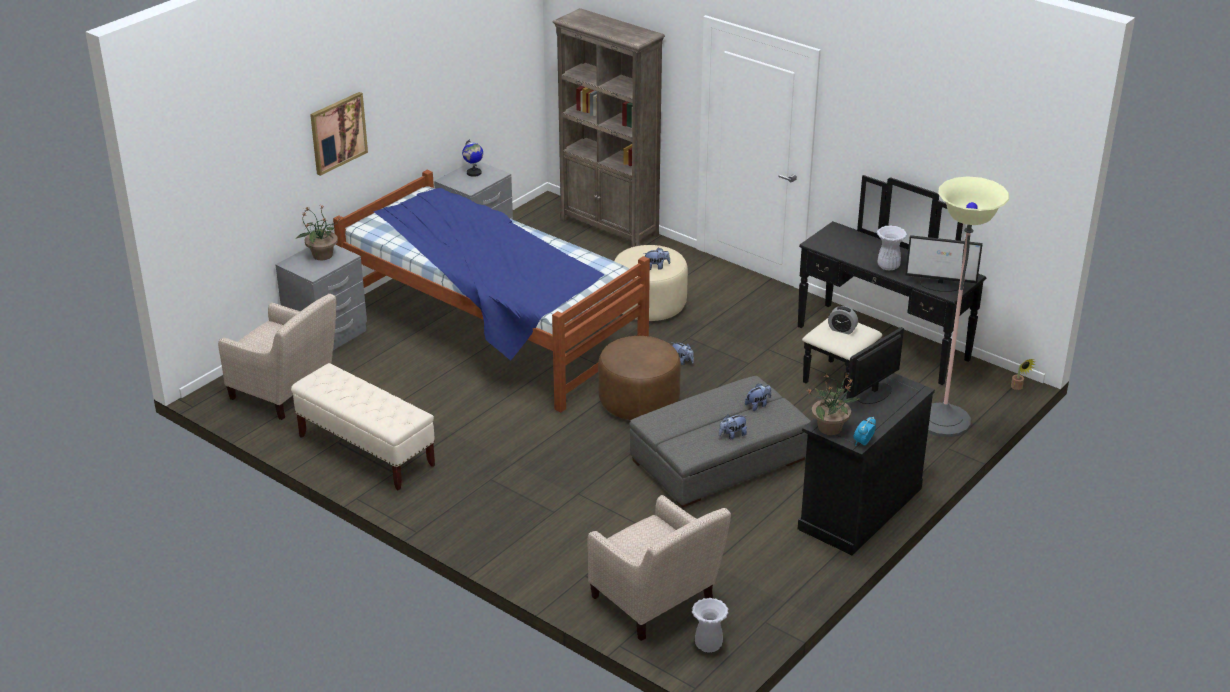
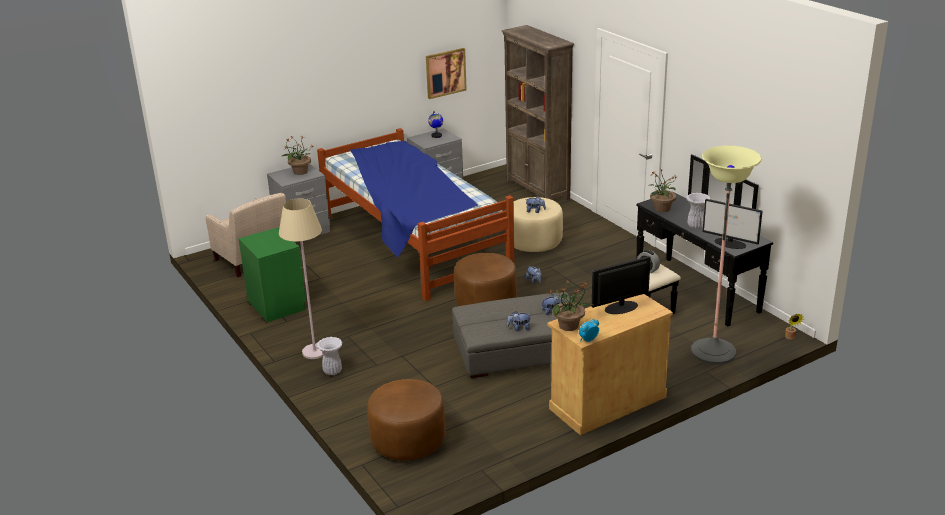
camera: 20 degrees right, 5 degrees down
beige bench [291,363,435,490] -> green nightstand [238,227,306,322]
picture [310,92,368,176] -> picture moved to [426,48,467,99]
beige armchair [587,495,731,641] -> brown ottoman [367,379,445,461]
white vase [692,598,729,653] -> white vase moved to [317,337,342,375]
black cabinet [798,373,935,555] -> beige cabinet [547,294,673,435]
none -> beige floor lamp [279,198,323,359]
none -> potted plant [647,169,678,212]

